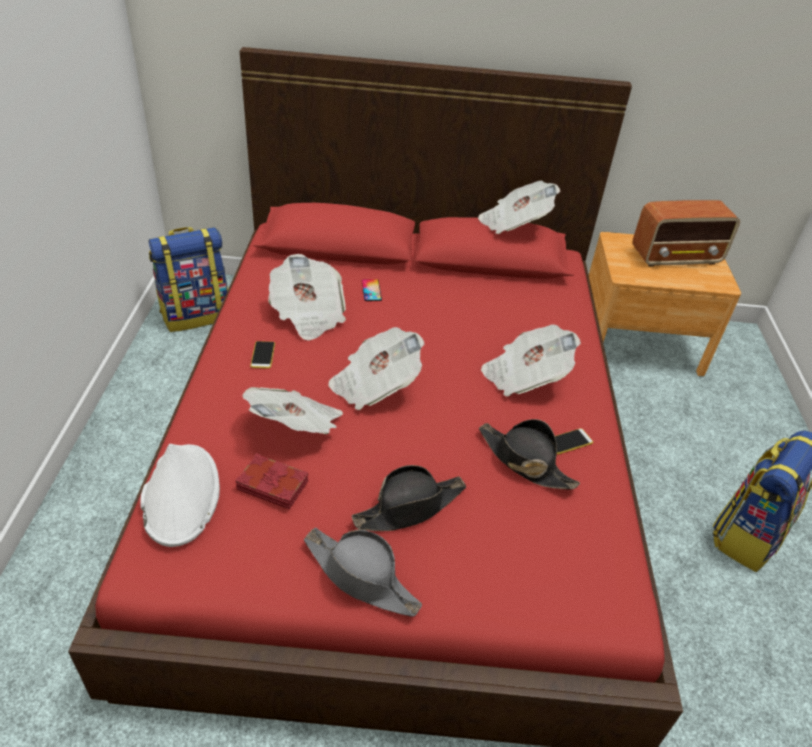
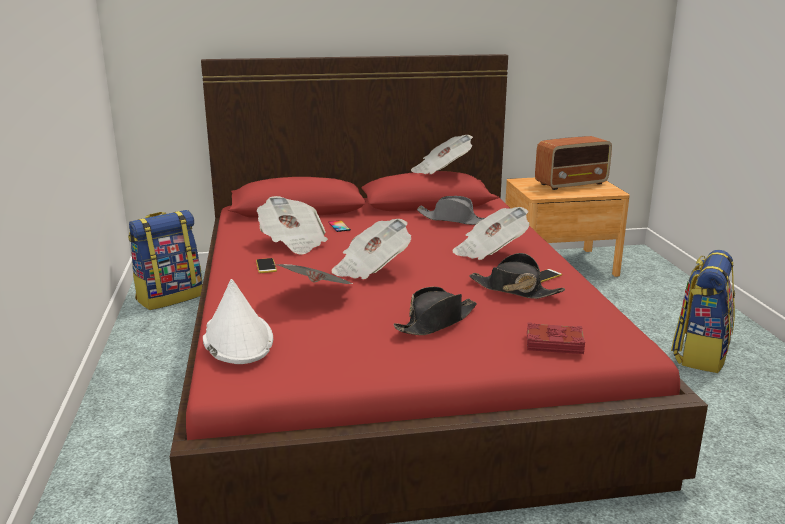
camera: 10 degrees left, 20 degrees down
red book [235,453,308,509] -> red book moved to [527,322,585,354]
grey hat [304,528,422,617] -> grey hat moved to [417,196,484,225]

